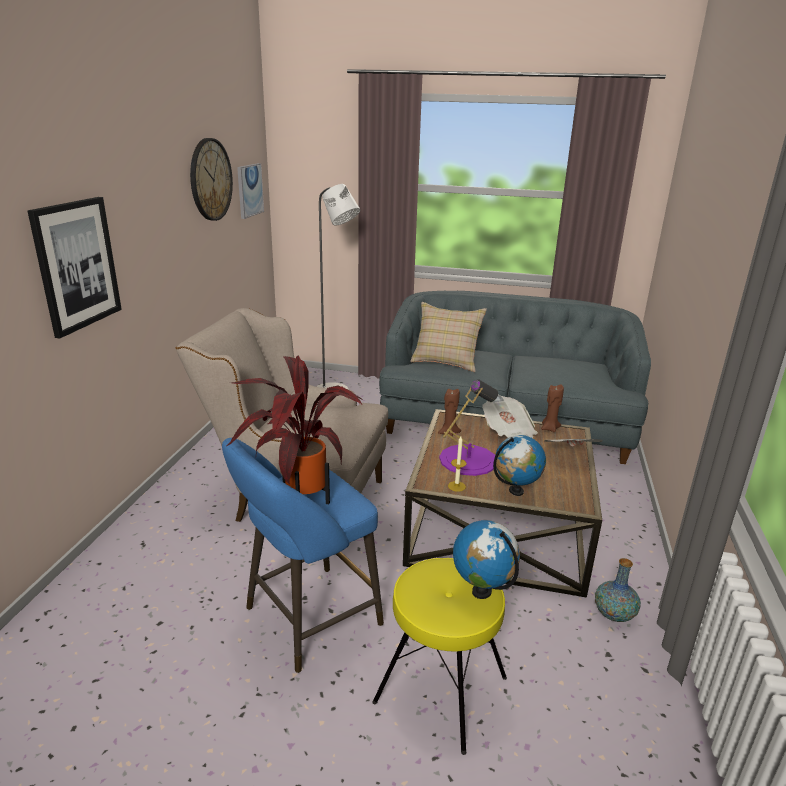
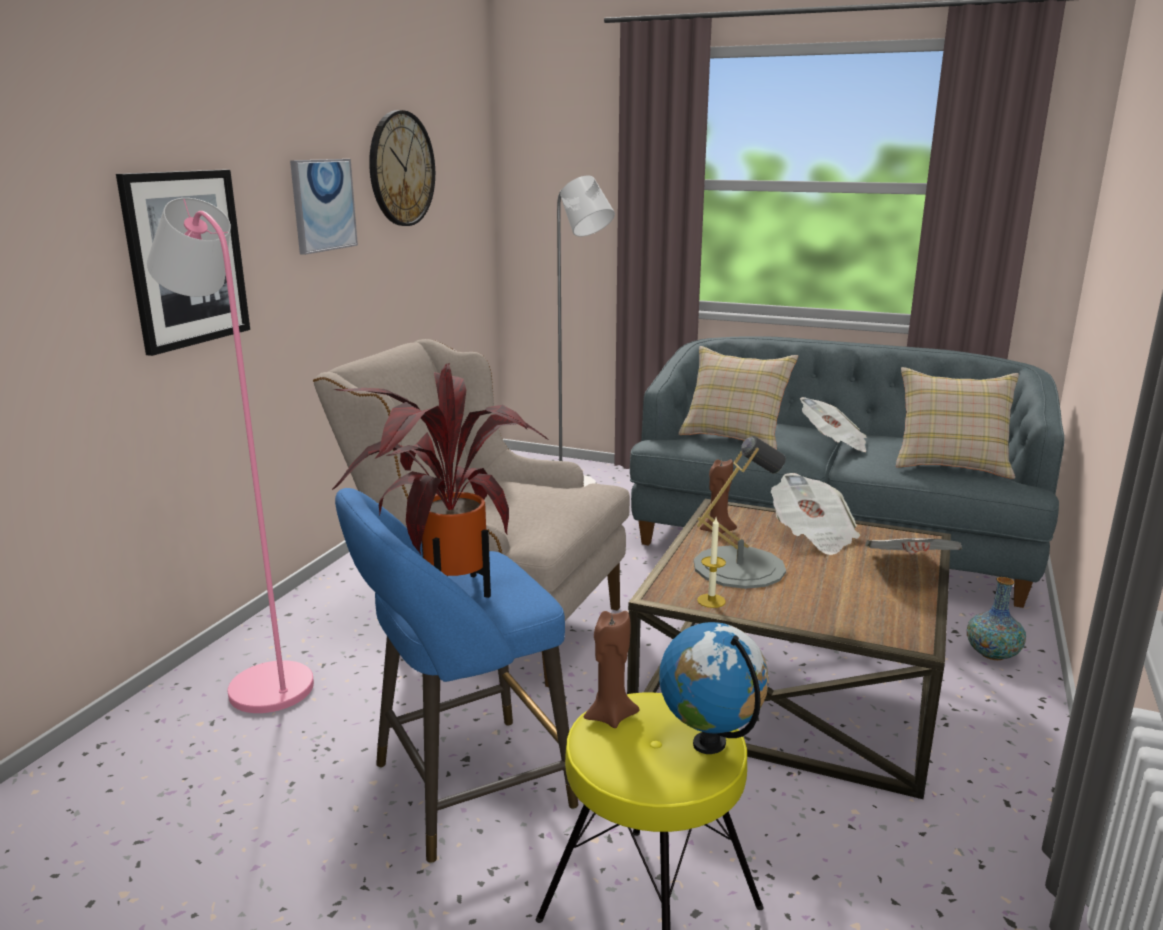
camera: 10 degrees right, 5 degrees down
picture [237,163,264,219] -> picture moved to [290,159,358,255]
purple table lamp [439,379,498,476] -> grey table lamp [694,436,786,589]
globe [493,435,546,496] -> none
brown candle [541,384,564,432] -> brown candle moved to [584,611,640,728]
vase [595,558,641,622] -> vase moved to [967,577,1026,660]
none -> pink floor lamp [147,198,314,713]
none -> newspaper [800,397,867,452]
none -> beige pillow [896,367,1019,479]

